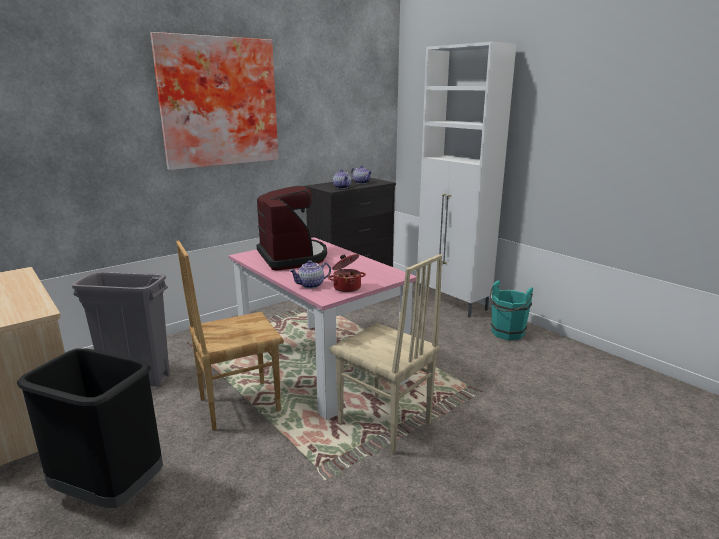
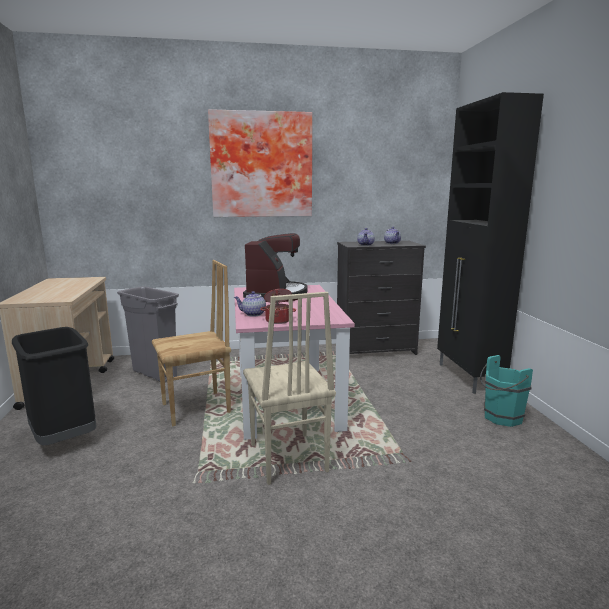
camera: 30 degrees right, 5 degrees down
brown chair [176,241,284,431] -> brown chair turned 150 degrees clockwise [152,260,231,426]
white cabinet [417,42,516,318] -> black cabinet [437,92,544,394]

